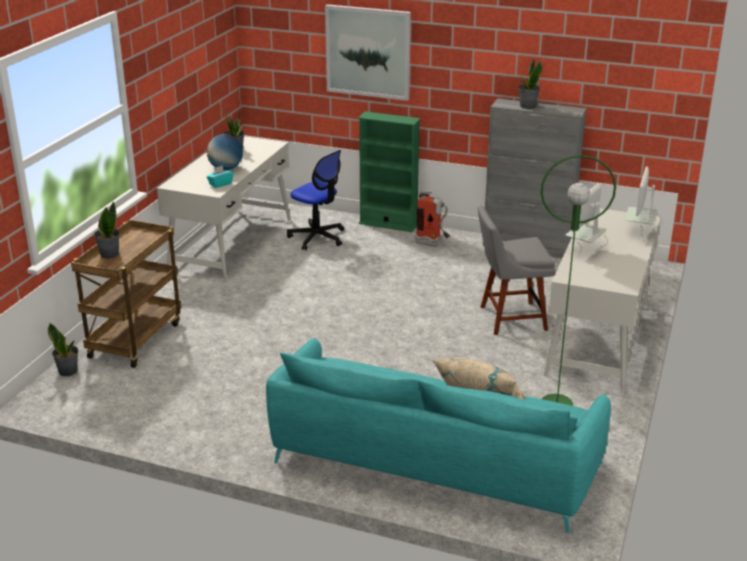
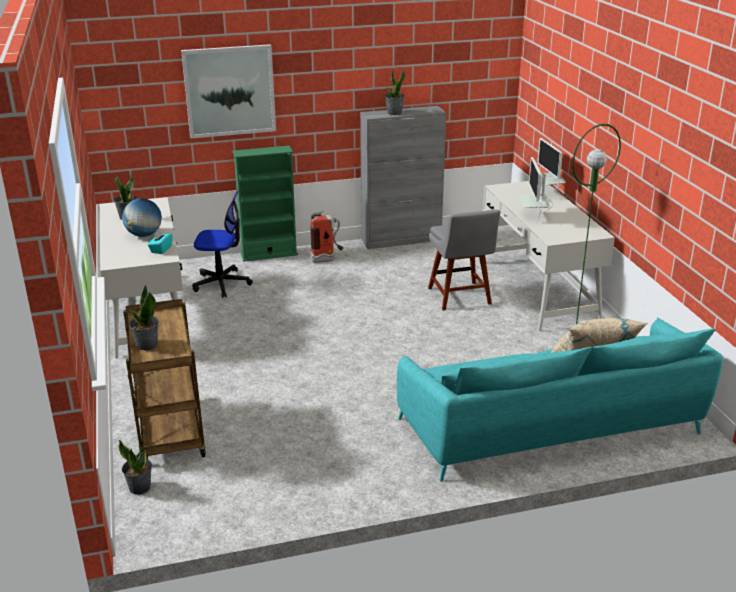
camera: 35 degrees left, 0 degrees up
grey chair [478,206,556,335] -> grey chair turned 60 degrees counterclockwise [428,210,500,310]

